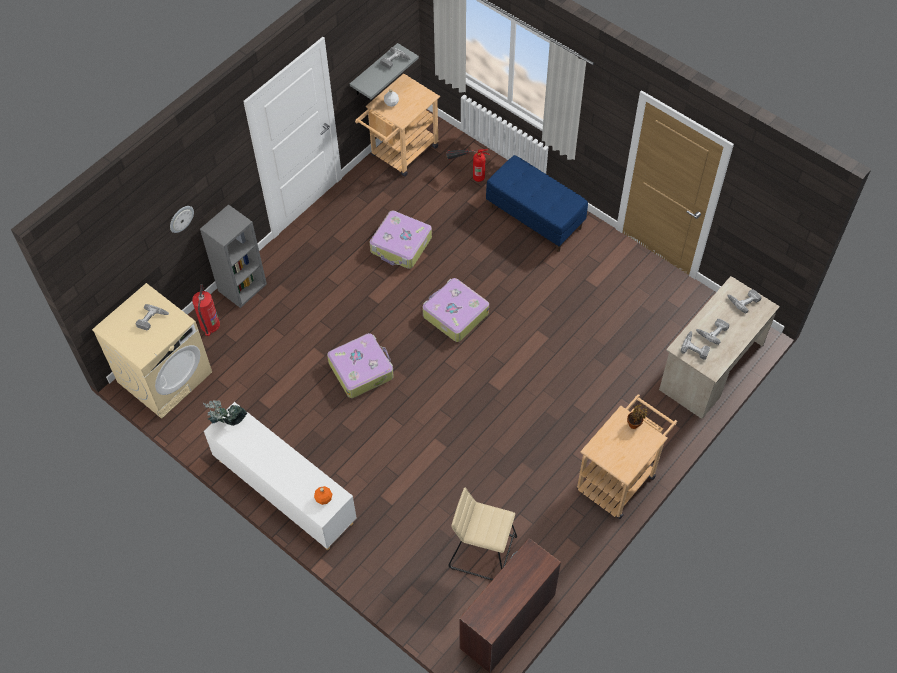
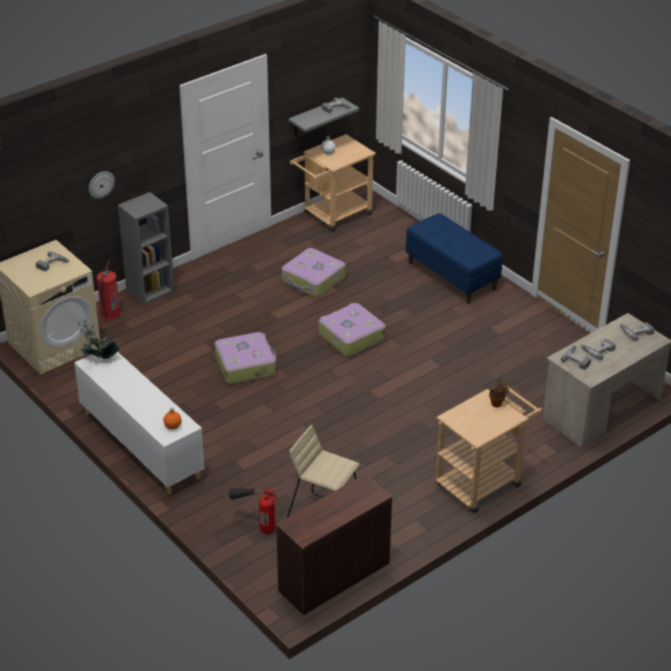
camera: 10 degrees right, 20 degrees down
fire extinguisher [446,149,490,182] -> fire extinguisher moved to [228,488,279,534]

